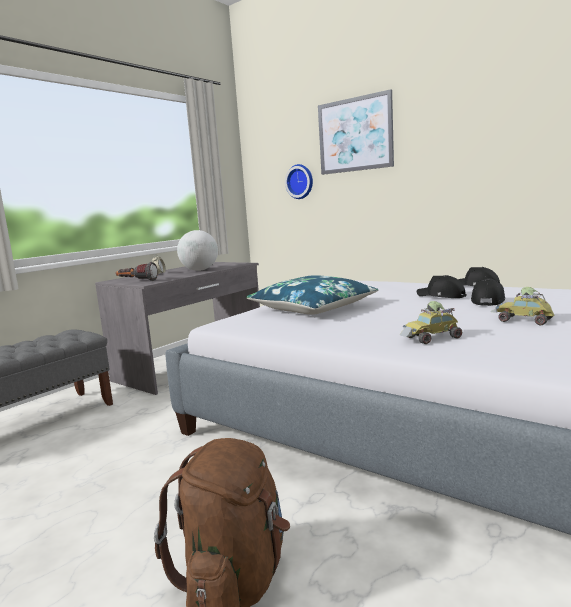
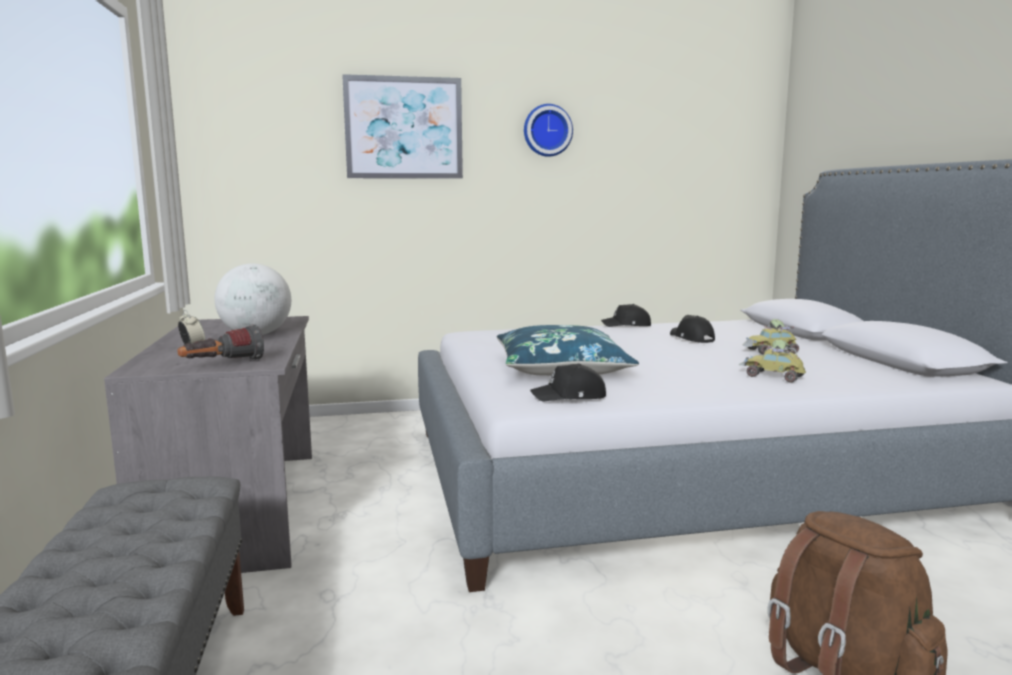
camera: 50 degrees left, 0 degrees up
wall clock [285,164,313,199] -> wall clock moved to [524,104,573,157]
toy car [400,301,462,344] -> toy car turned 105 degrees clockwise [739,339,806,383]
black cap [417,275,466,298] -> black cap moved to [530,364,606,402]

